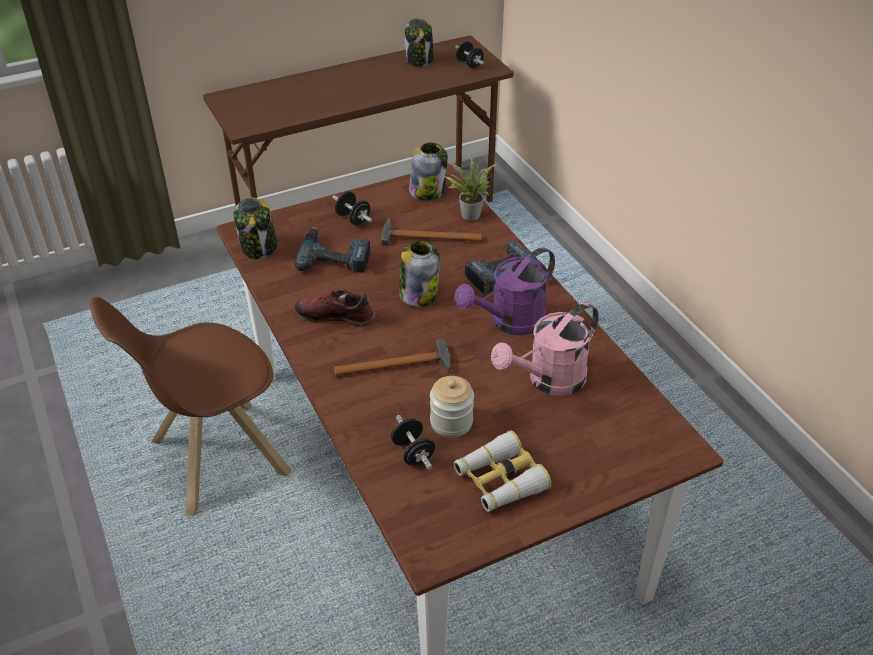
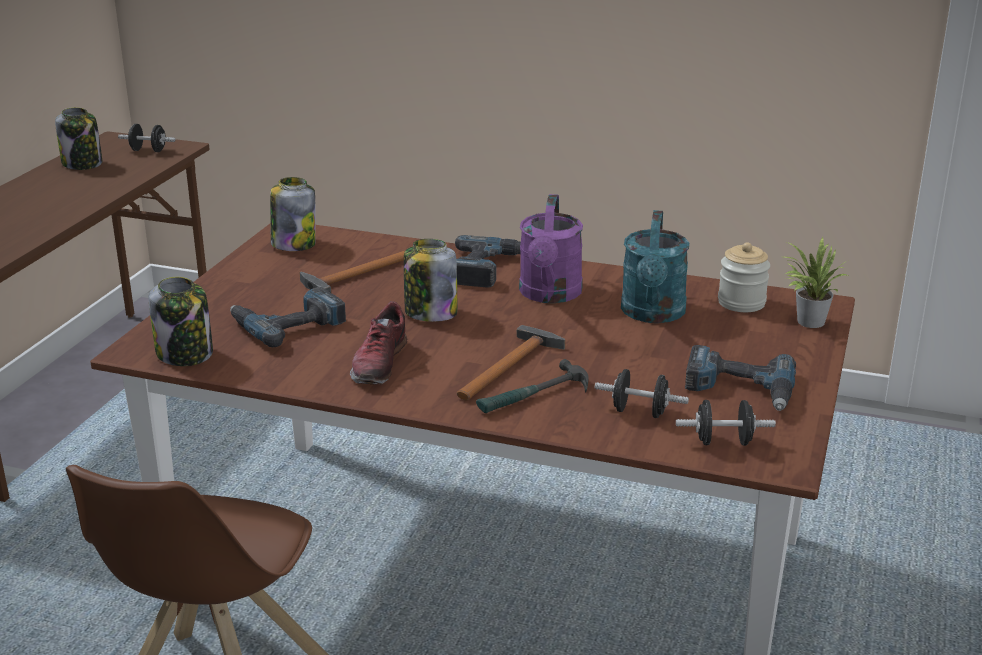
camera: 45 degrees left, 15 degrees down
shoe [295,288,376,327] -> shoe turned 45 degrees counterclockwise [350,301,407,384]
black dumbbell [332,191,372,225] -> black dumbbell moved to [676,400,776,446]
jar [430,376,474,437] -> jar moved to [718,242,770,312]
potted plant [445,157,497,221] -> potted plant moved to [785,237,848,328]
binoculars [454,430,552,512] -> power drill [685,345,796,411]
pink watering can [491,303,599,396] -> turquoise watering can [621,210,689,323]
none -> hammer [476,359,589,413]

